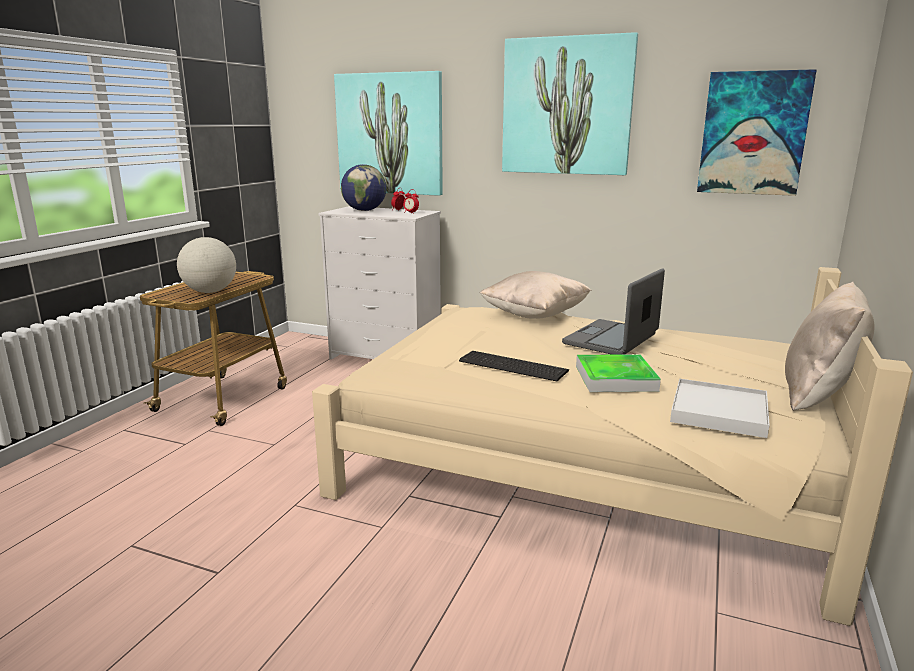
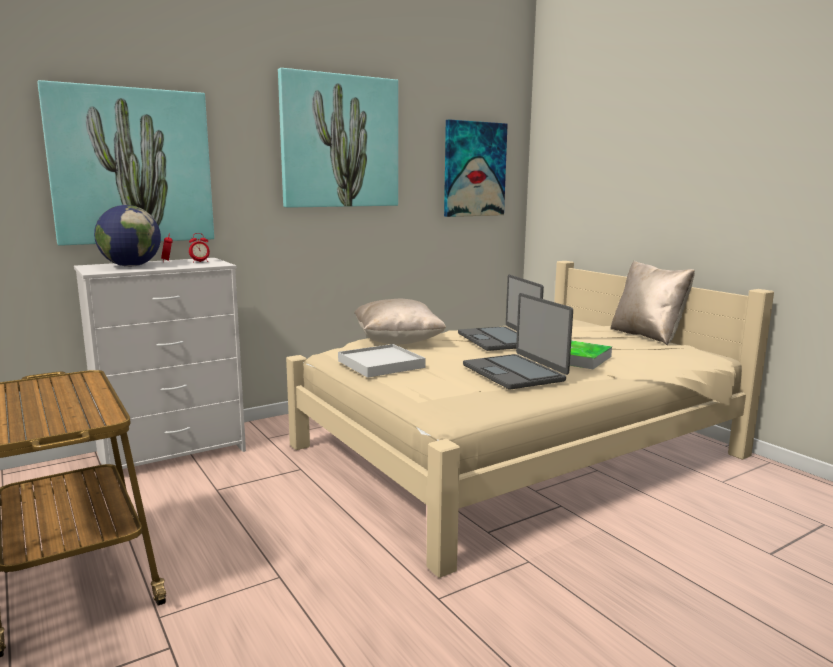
camera: 55 degrees left, 5 degrees down
globe [177,237,236,293] -> none
keyboard [459,351,569,381] -> laptop [463,293,573,390]
white tray [670,379,770,438] -> white tray moved to [338,344,426,378]

